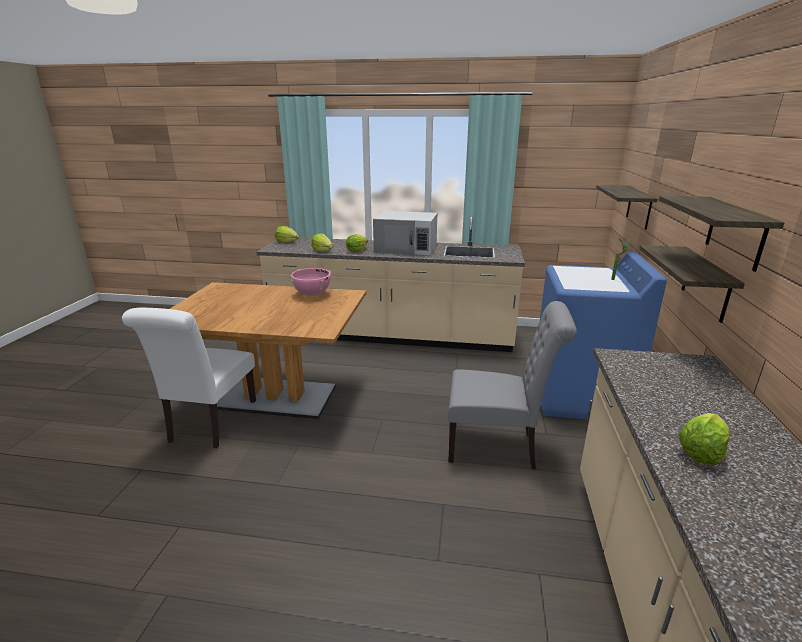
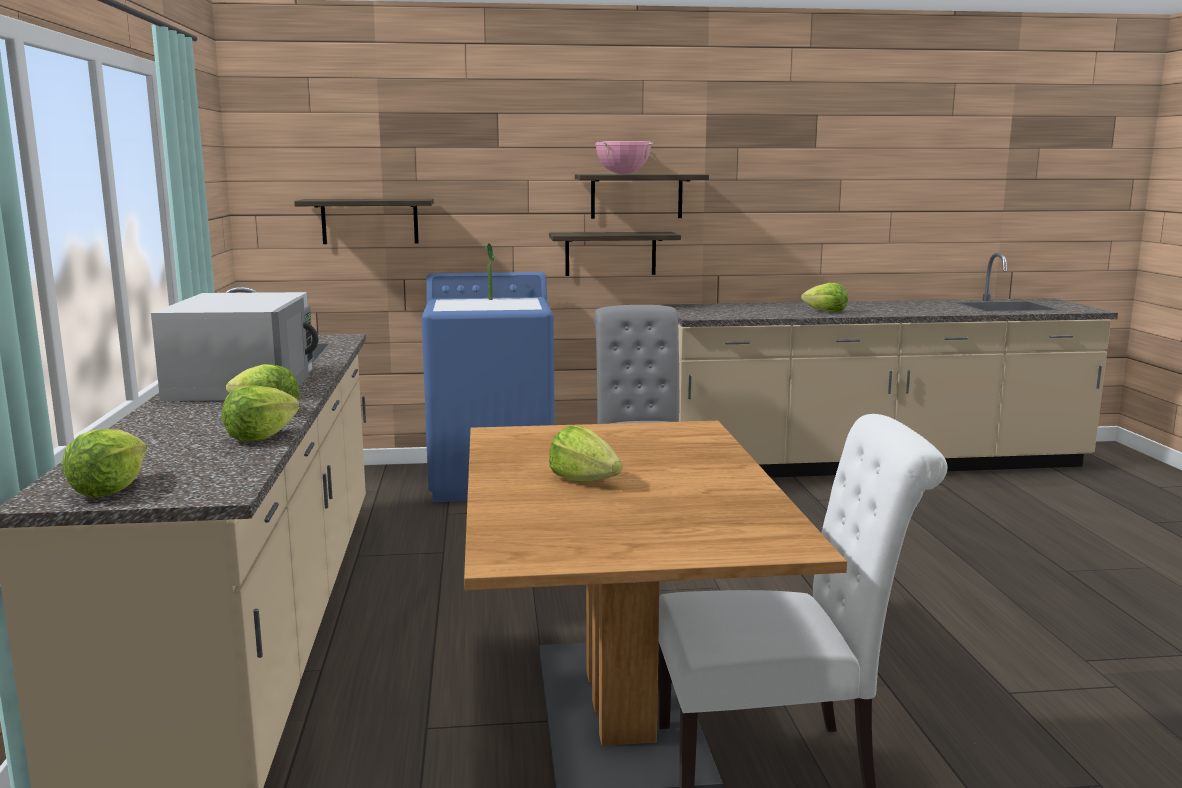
camera: 105 degrees left, 10 degrees down
pink cooking pot [289,268,332,296] -> pink cooking pot moved to [595,141,653,174]
none -> lettuce [549,426,622,482]

